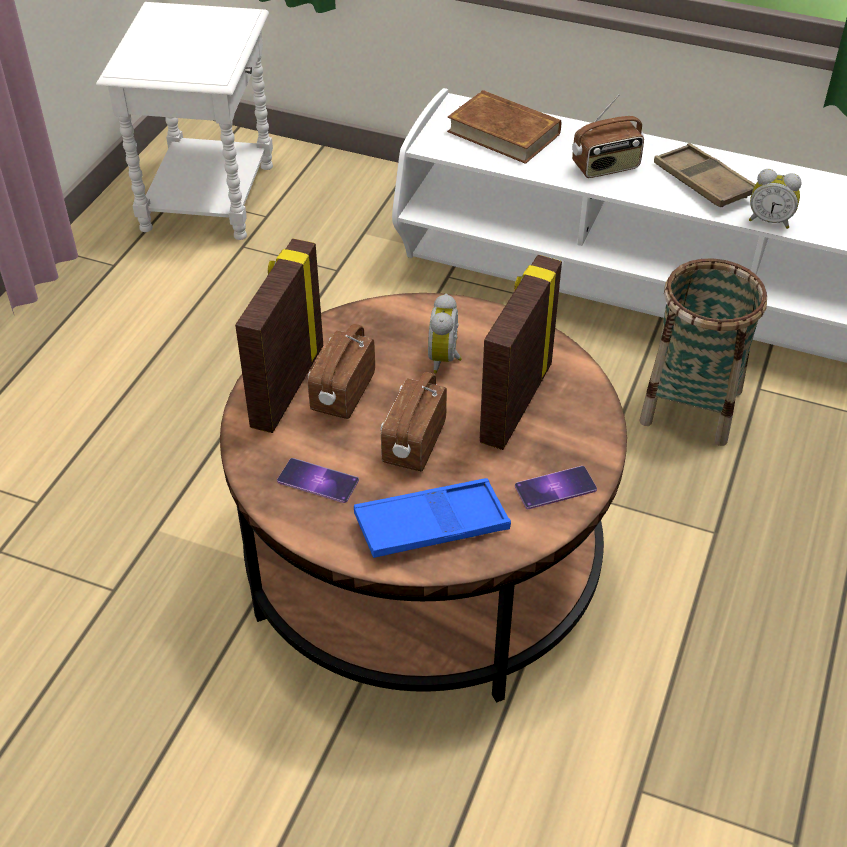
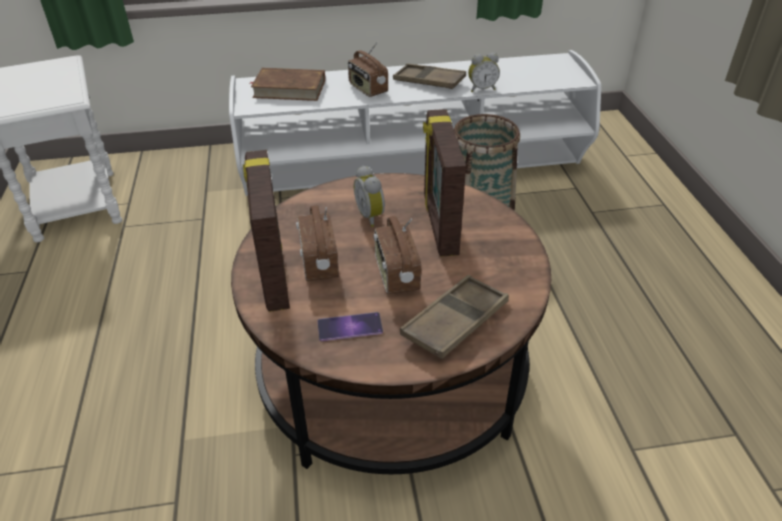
camera: 30 degrees left, 5 degrees down
blue tray [354,478,511,558] -> brown tray [400,275,509,359]
phone [515,466,597,509] -> none
radio [572,94,644,178] -> radio turned 105 degrees clockwise [348,42,388,97]

